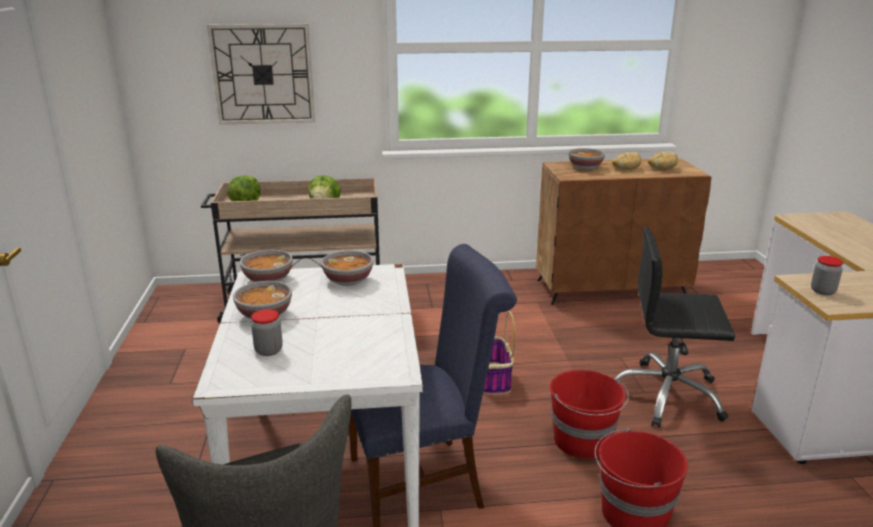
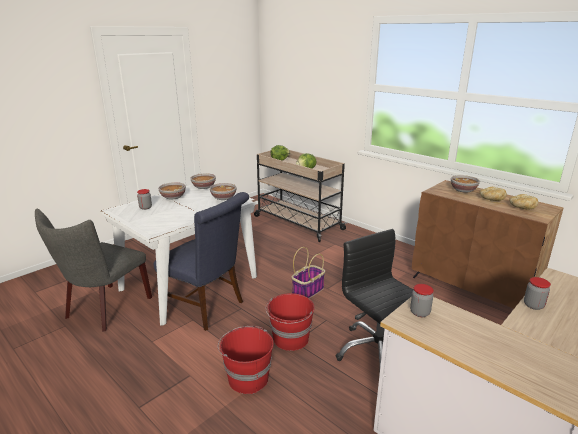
camera: 50 degrees right, 0 degrees up
wall clock [207,24,315,125] -> none
none -> jar [524,277,551,310]

